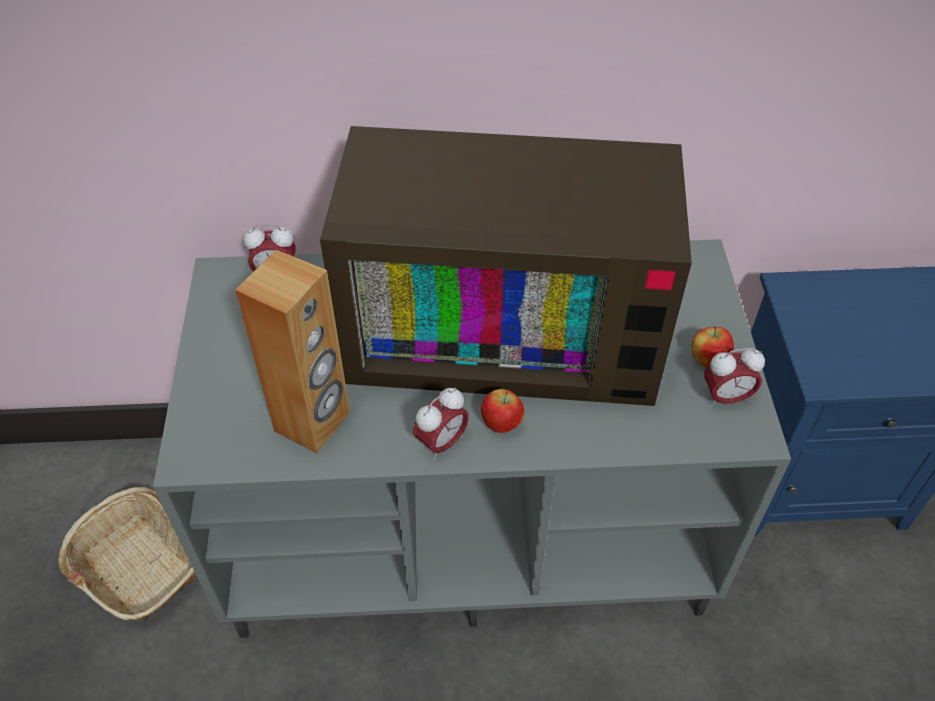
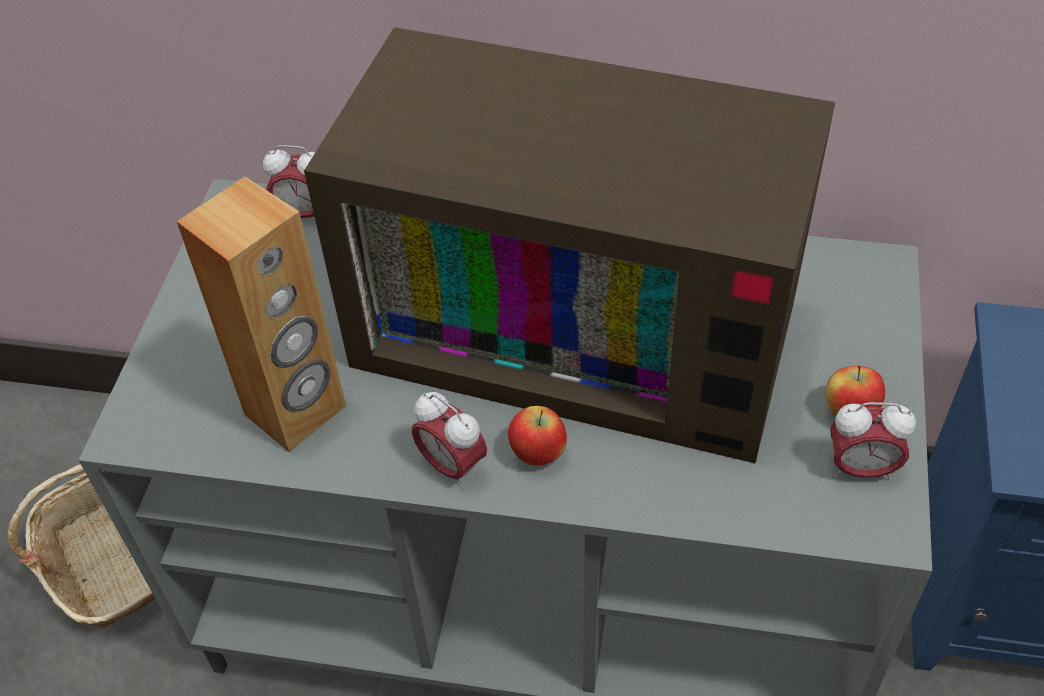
camera: 15 degrees right, 0 degrees up
alarm clock [413,388,469,460] -> alarm clock turned 75 degrees clockwise [412,392,487,488]

